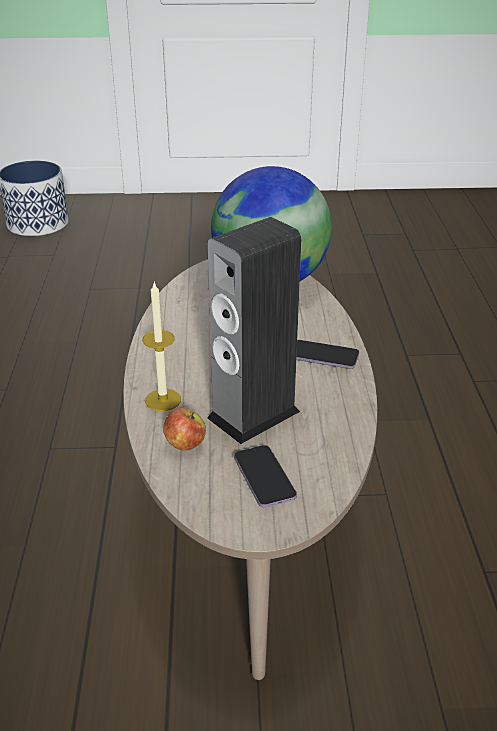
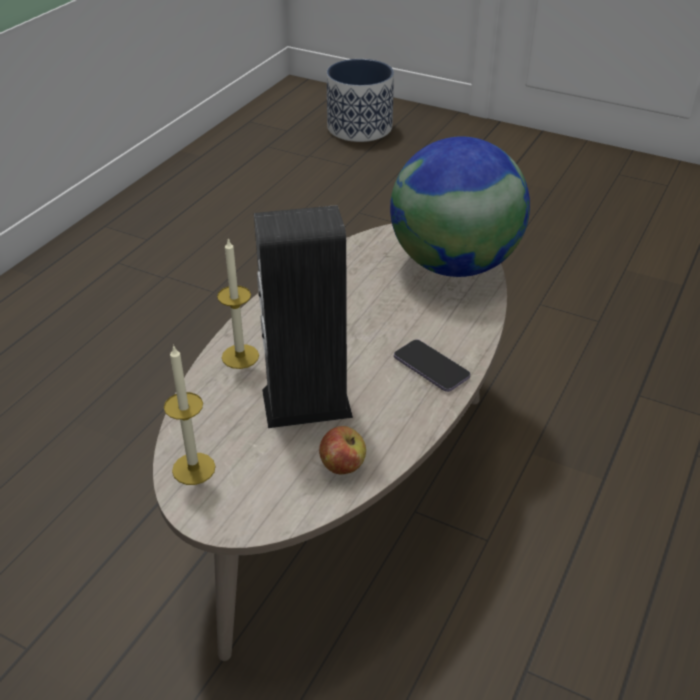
camera: 30 degrees right, 5 degrees up
apple [163,408,206,451] -> apple moved to [319,426,366,474]
phone [234,445,297,508] -> none
none -> candle [164,344,215,485]

